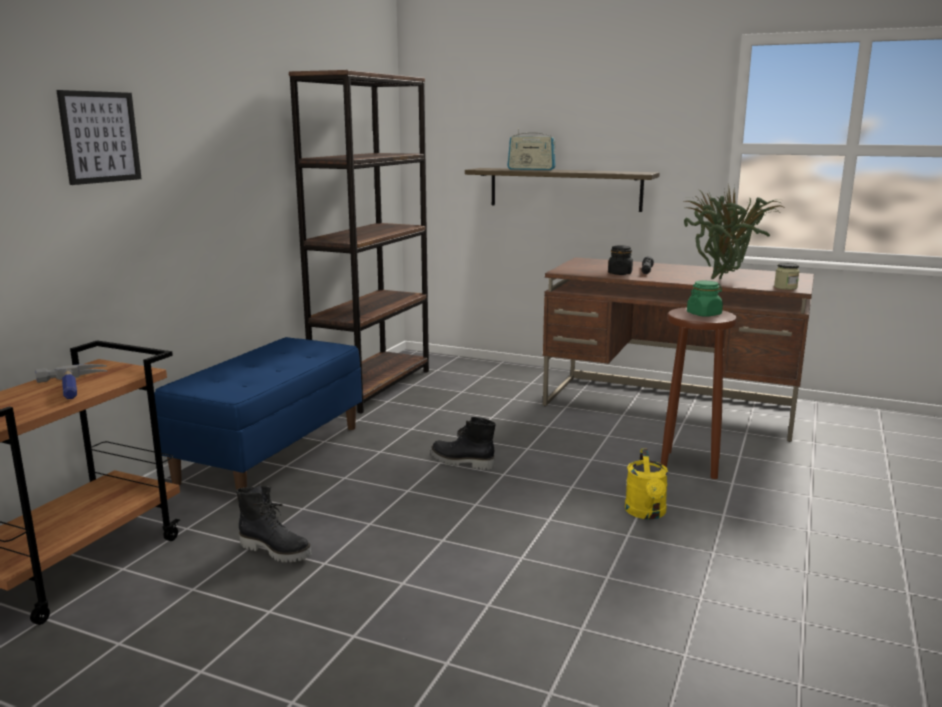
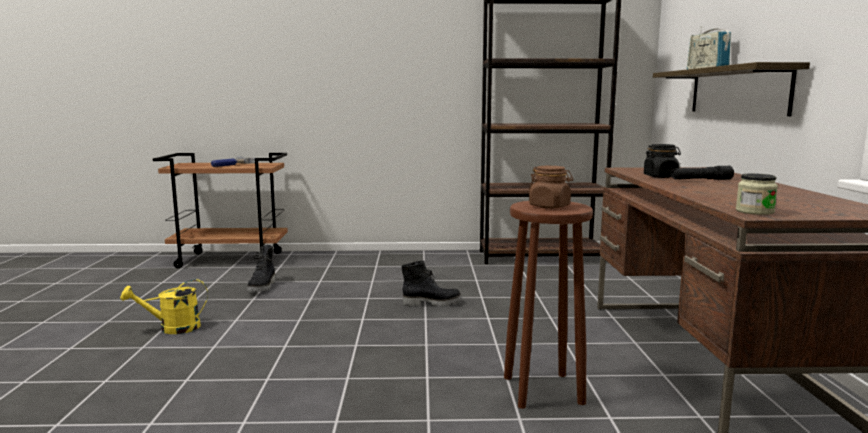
camera: 65 degrees right, 5 degrees down
picture [56,90,142,185] -> none
blue bench [154,337,362,498] -> none
black boot [430,417,496,470] -> black boot turned 90 degrees clockwise [402,260,462,307]
yellow watering can [625,449,668,519] -> yellow watering can moved to [120,279,208,334]
potted plant [684,186,786,279] -> none
green jar [687,281,723,317] -> brown jar [529,166,573,208]

